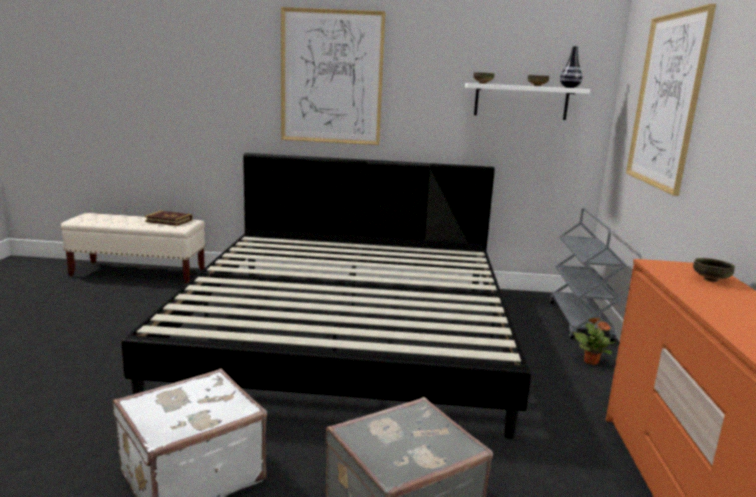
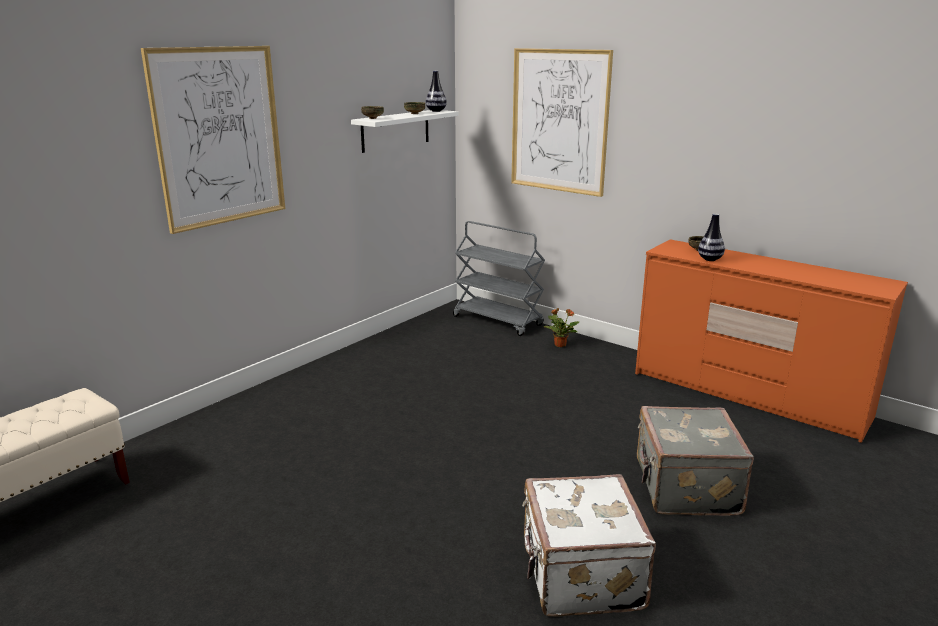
camera: 55 degrees left, 5 degrees up
bed [121,153,531,439] -> none
book [145,211,192,226] -> none
none -> vase [698,213,725,261]

